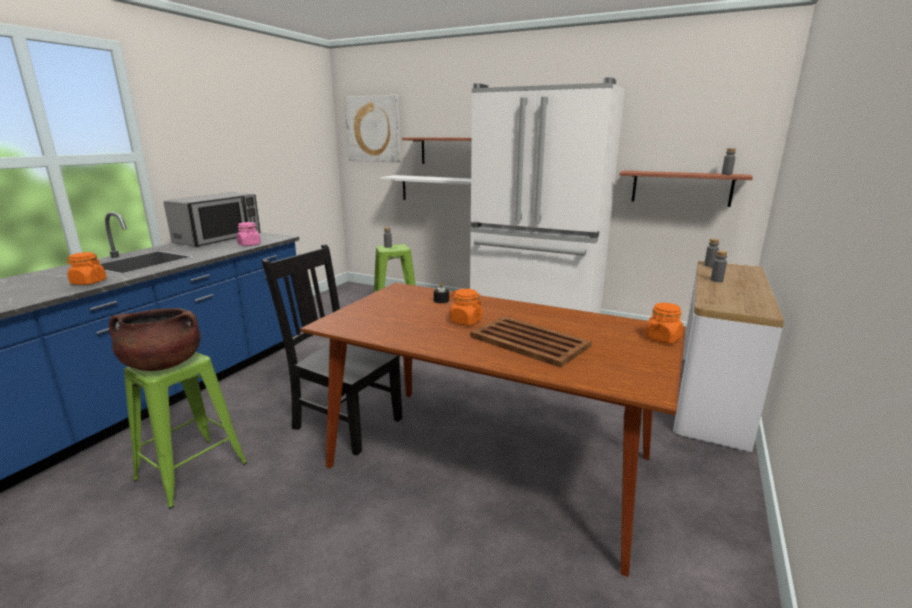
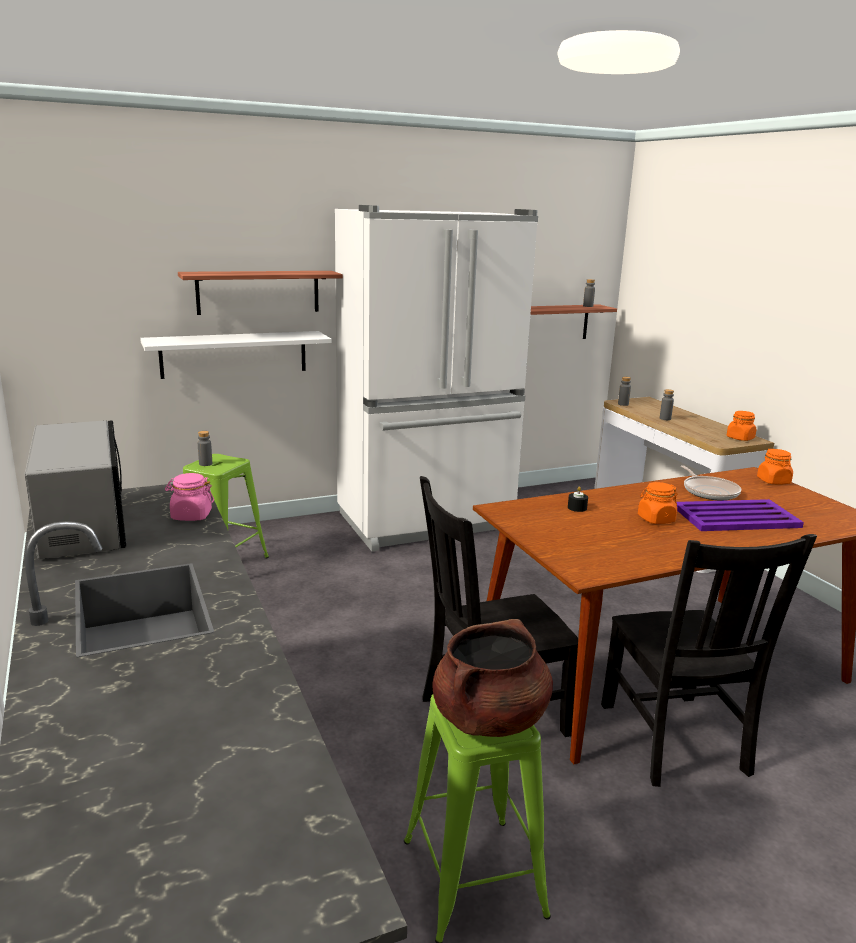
camera: 50 degrees left, 0 degrees up
orange jar [67,252,107,285] -> orange jar moved to [727,411,757,441]
picture [344,95,401,162] -> none
brown tray [470,316,592,368] -> purple tray [677,499,804,531]
none -> black chair [601,534,817,787]
none -> frying pan [681,465,741,500]

